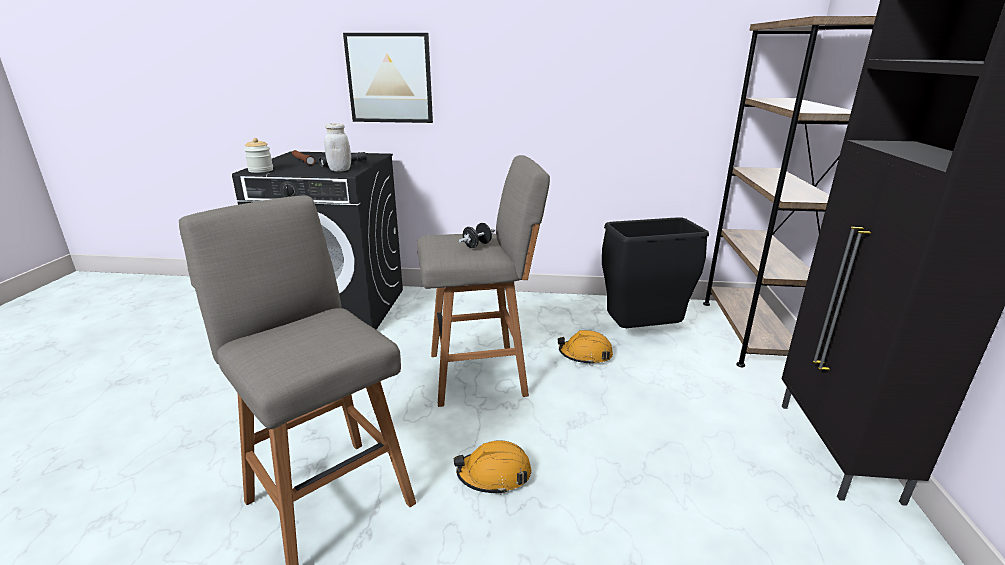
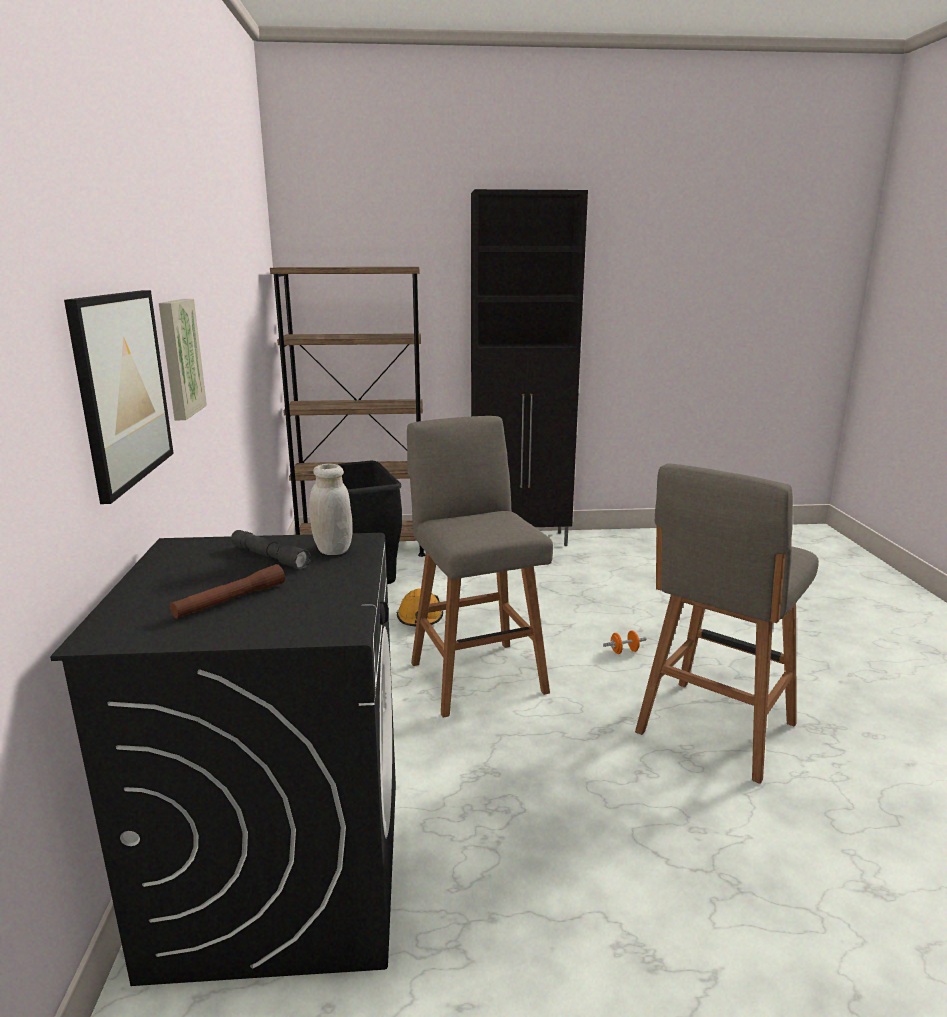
camera: 100 degrees left, 5 degrees down
jar [244,138,273,173] -> none
orange hard hat [454,440,531,495] -> orange dumbbell [603,630,646,654]
black dumbbell [459,223,495,248] -> none
none -> picture [159,299,207,420]

